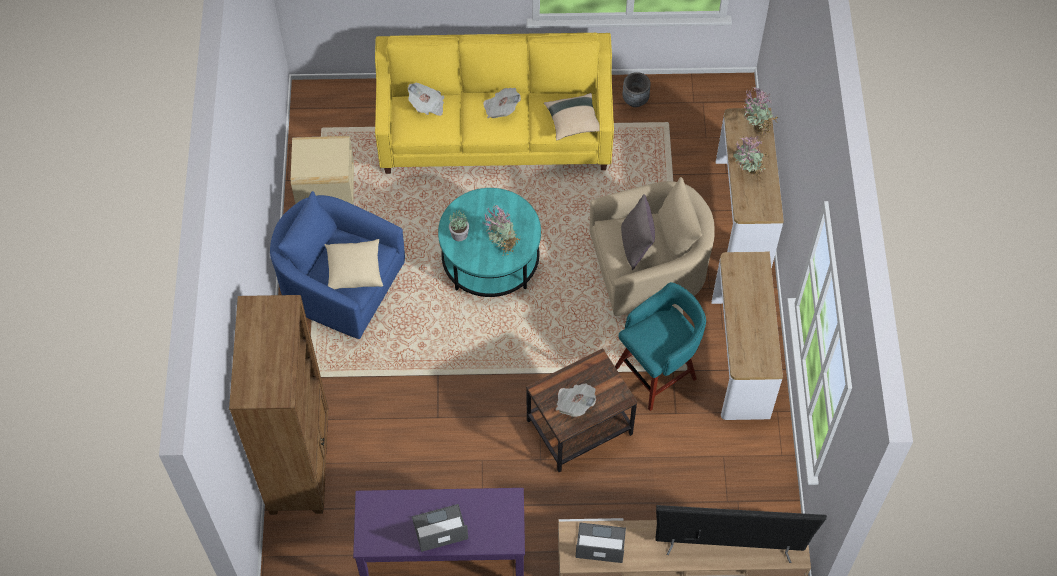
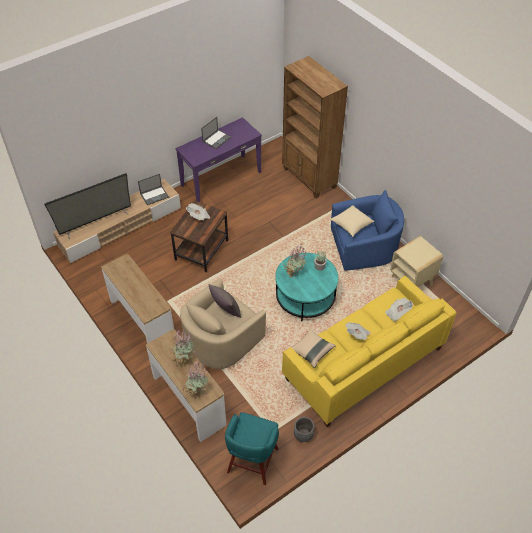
camera: 145 degrees right, 10 degrees down
turquoise stool [615,282,706,411] -> turquoise stool moved to [225,412,279,485]

